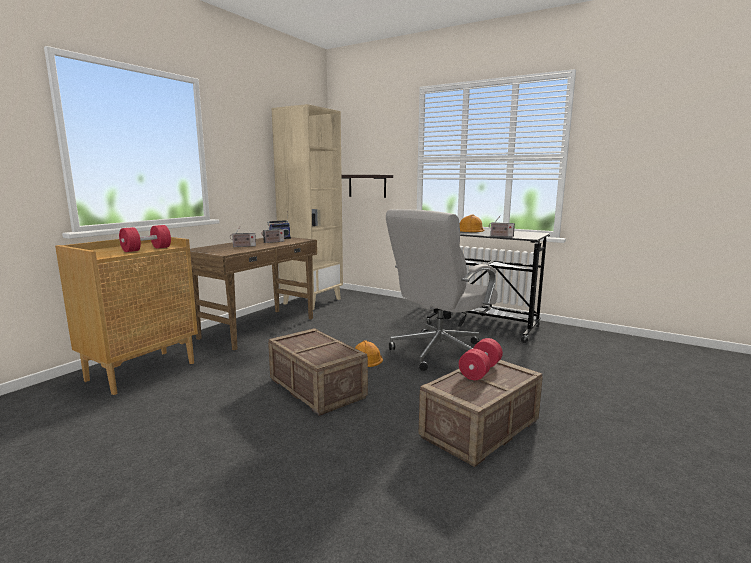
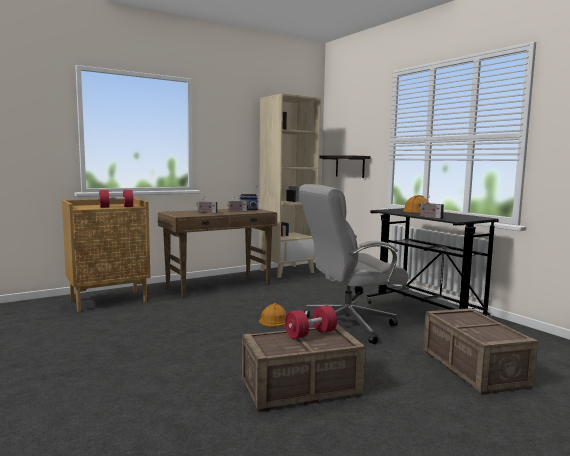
camera: 25 degrees right, 5 degrees down
crate [268,328,368,416] -> crate moved to [423,308,538,395]

